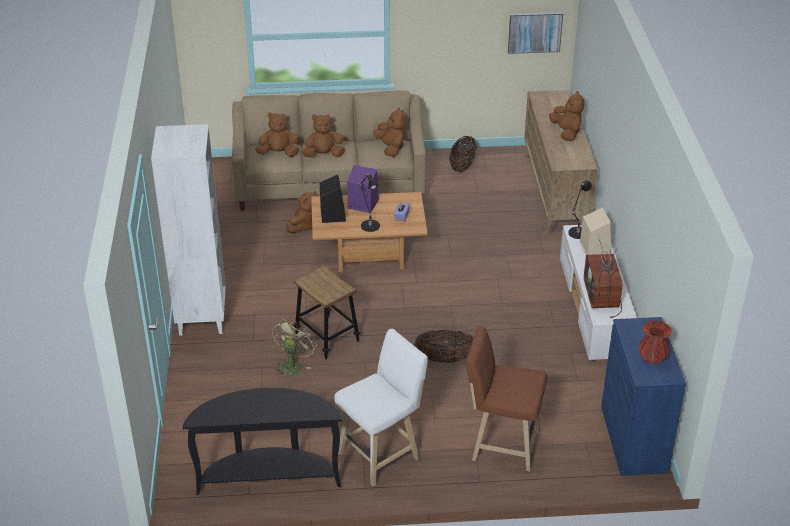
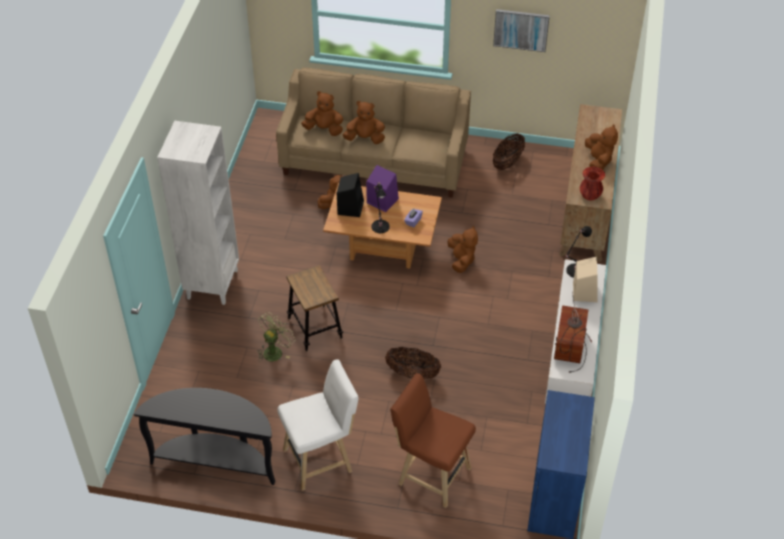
camera: 15 degrees right, 10 degrees up
brown plush toy [374,107,406,157] -> brown plush toy moved to [447,226,478,273]
picture [508,12,563,54] -> picture moved to [493,9,550,52]
red vase [639,320,672,364] -> red vase moved to [580,166,605,201]

